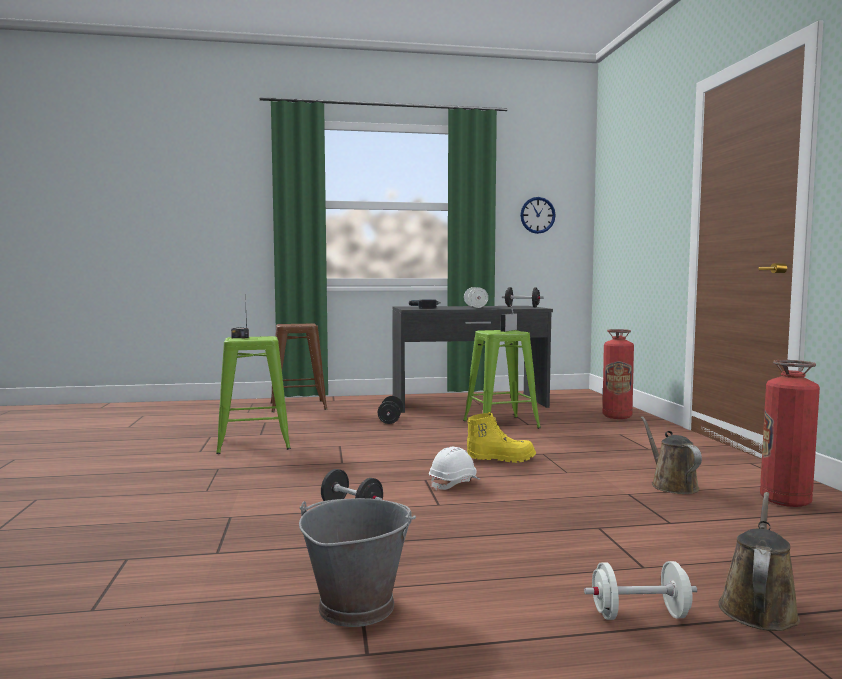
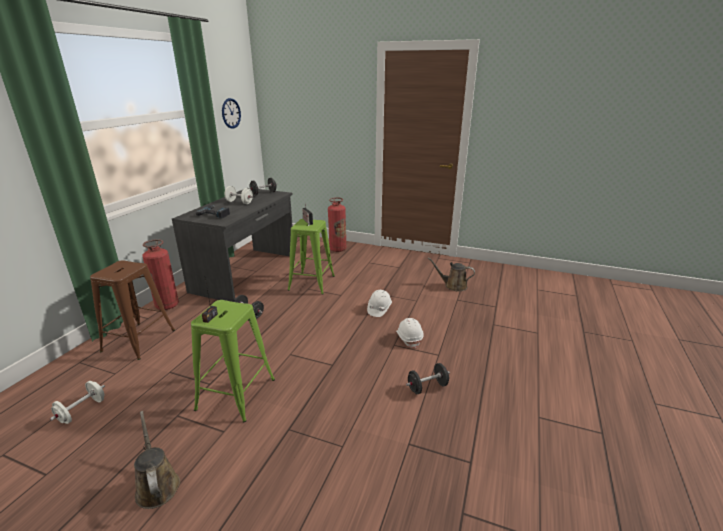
camera: 60 degrees left, 20 degrees up
grey bucket [299,498,416,627] -> none
yellow boot [467,412,536,463] -> white hard hat [367,290,392,317]
white dumbbell [584,561,697,620] -> white dumbbell moved to [50,381,105,424]
brown watering can [718,492,800,631] -> brown watering can moved to [134,411,180,509]
fire extinguisher [760,360,820,507] -> fire extinguisher moved to [142,239,179,310]

